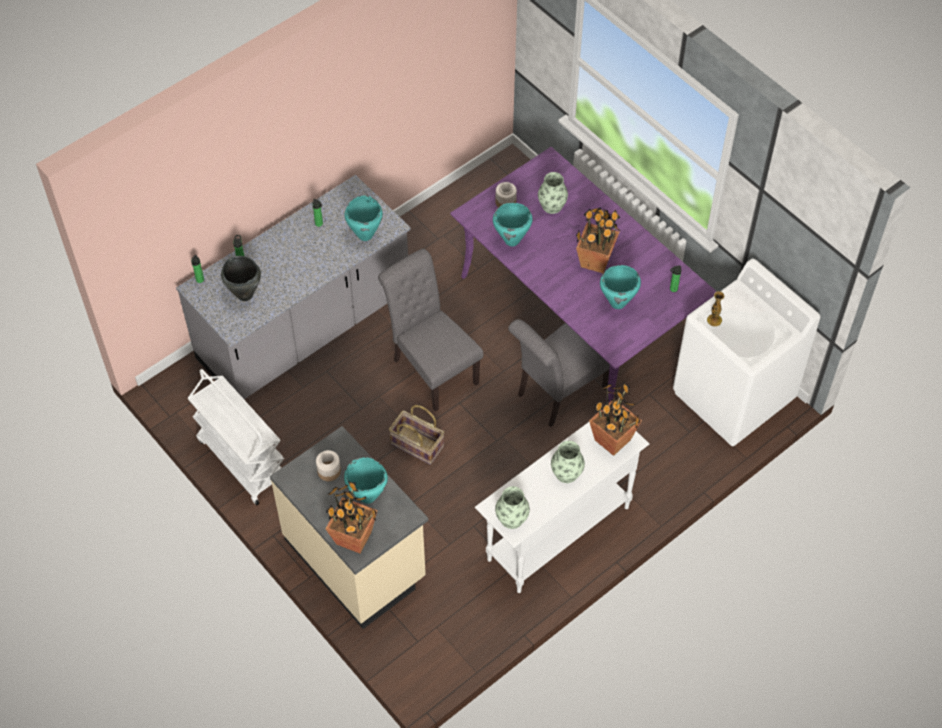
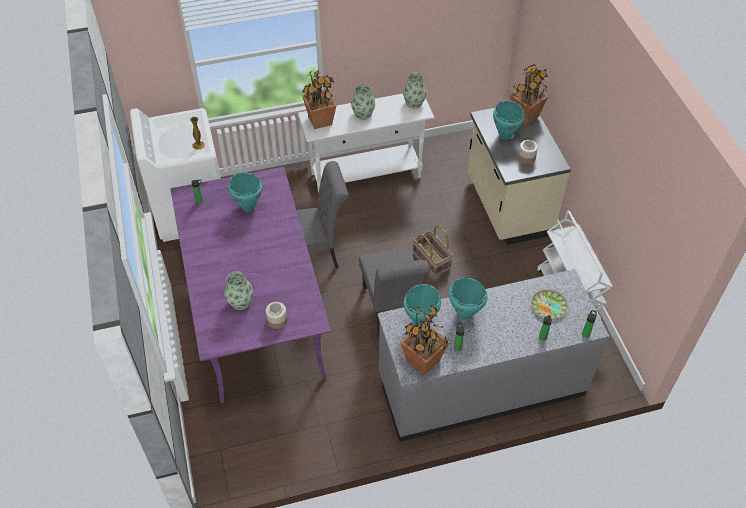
camera: 155 degrees left, 5 degrees down
black cooking pot [221,256,261,301] -> plate [532,290,567,319]
turquoise cooking pot [493,203,533,246] -> turquoise cooking pot moved to [449,278,487,320]
potted plant [576,207,621,273] -> potted plant moved to [400,305,449,375]

